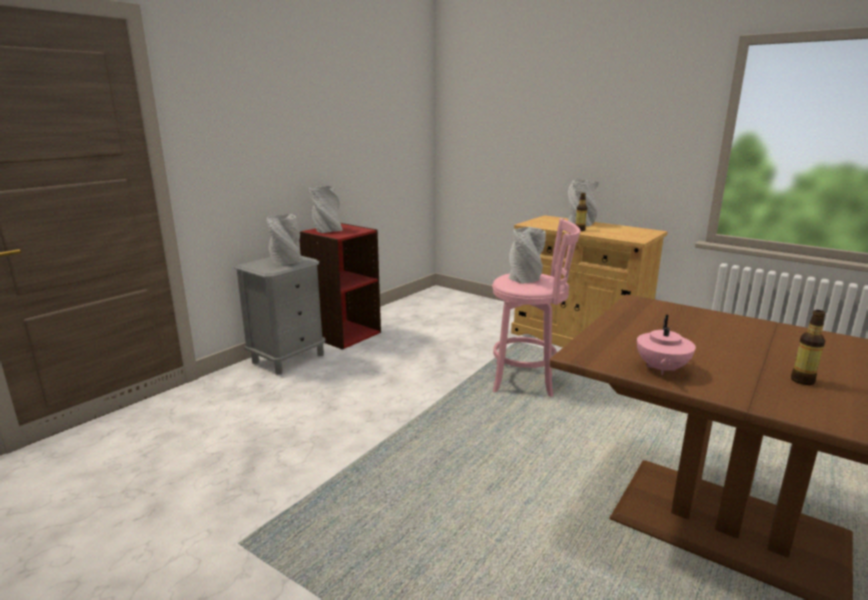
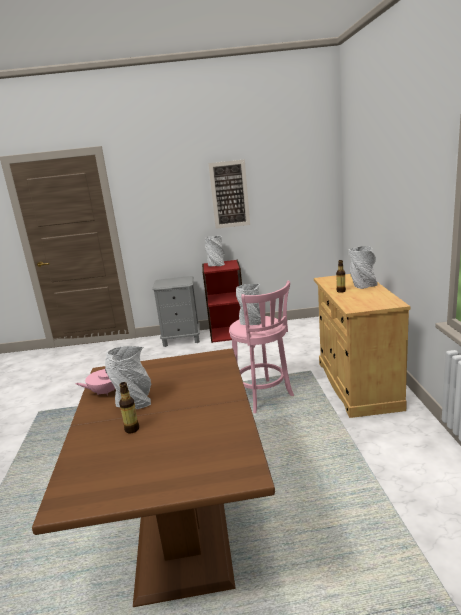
camera: 50 degrees right, 0 degrees up
grey vase [267,214,301,266] -> grey vase moved to [105,346,151,409]
none -> picture [208,159,250,229]

